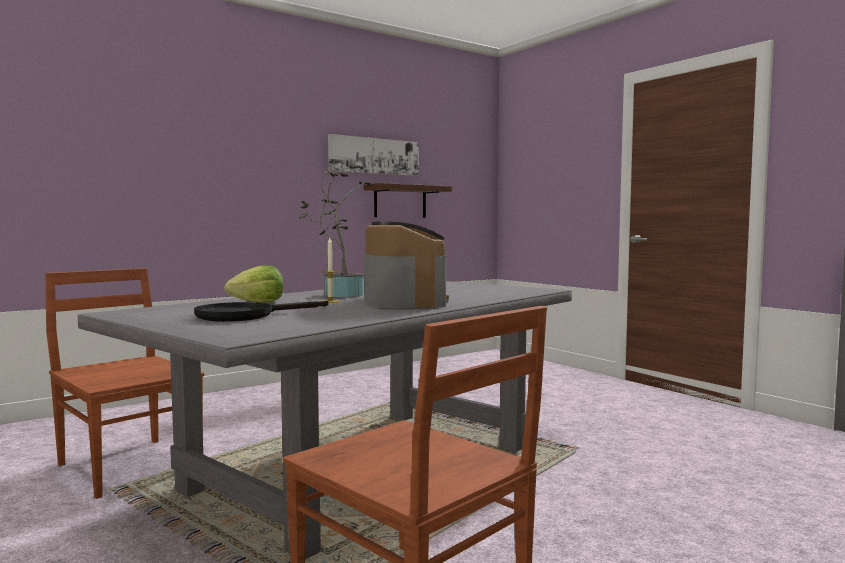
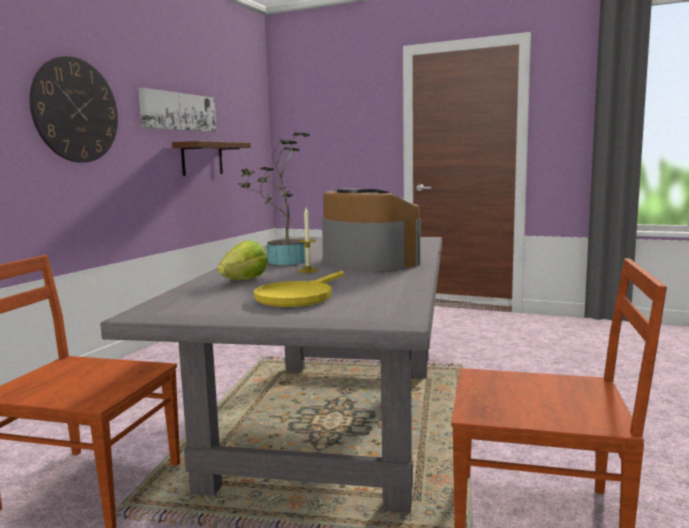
camera: 30 degrees left, 5 degrees up
black frying pan [194,301,328,322] -> yellow frying pan [254,271,344,307]
none -> wall clock [30,56,118,163]

